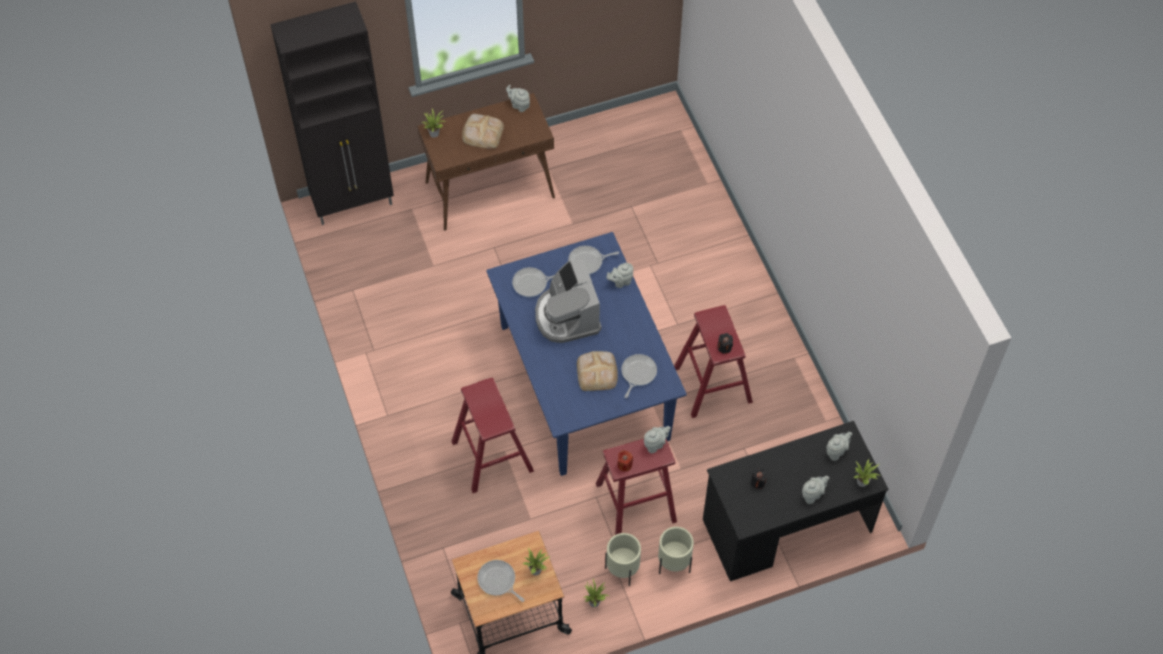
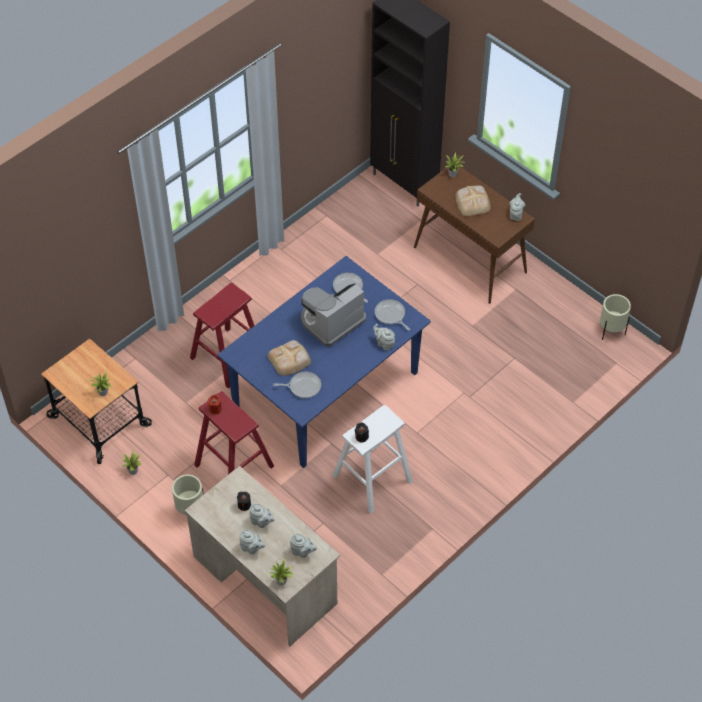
camera: 65 degrees right, 5 degrees down
frying pan [477,560,525,602] -> none
beige planter [605,533,641,586] -> beige planter moved to [600,294,631,340]
grey teapot [644,426,671,453] -> grey teapot moved to [250,503,275,528]
red stool [674,305,753,418] -> white stool [332,405,413,513]
black desk [703,421,888,582] -> beige desk [184,466,340,647]

